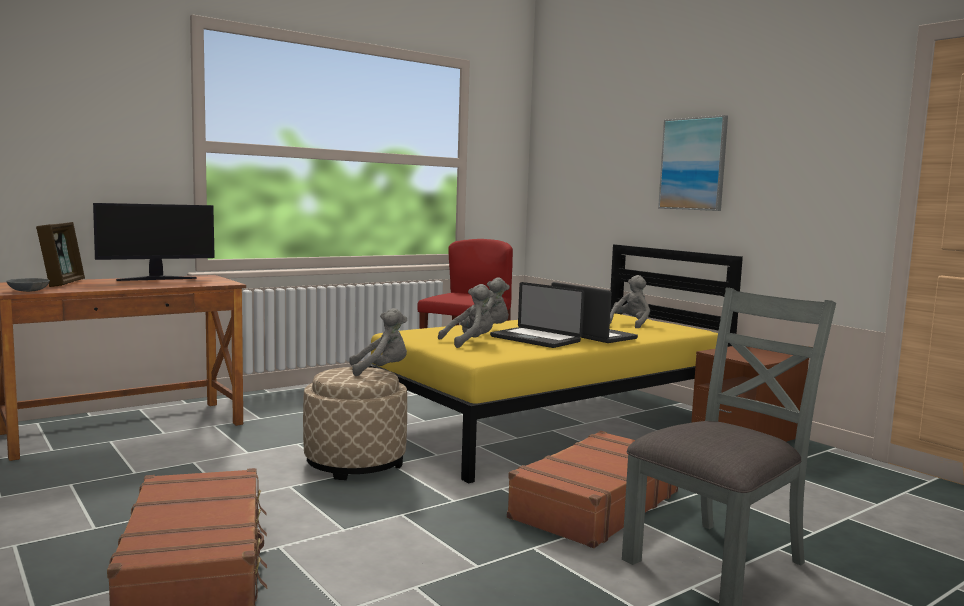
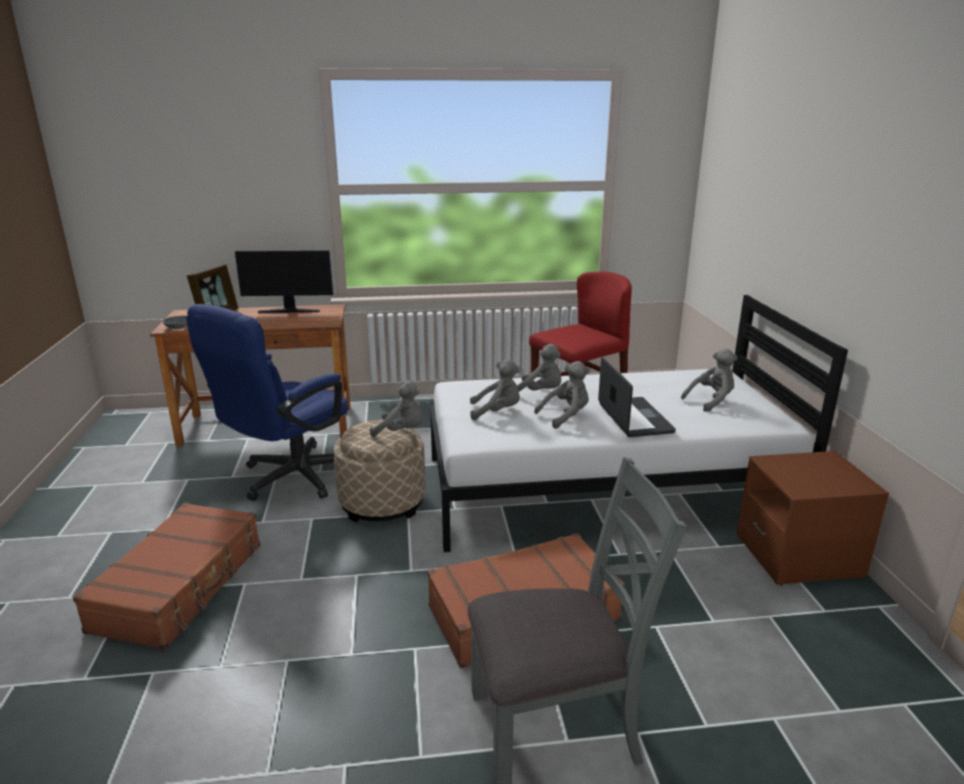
camera: 30 degrees right, 15 degrees up
yellow bed [370,244,743,483] -> white bed [430,295,848,552]
laptop [490,282,585,348] -> grey plush toy [534,361,590,429]
picture [658,115,728,211] -> none
none -> blue office chair [187,304,348,501]

